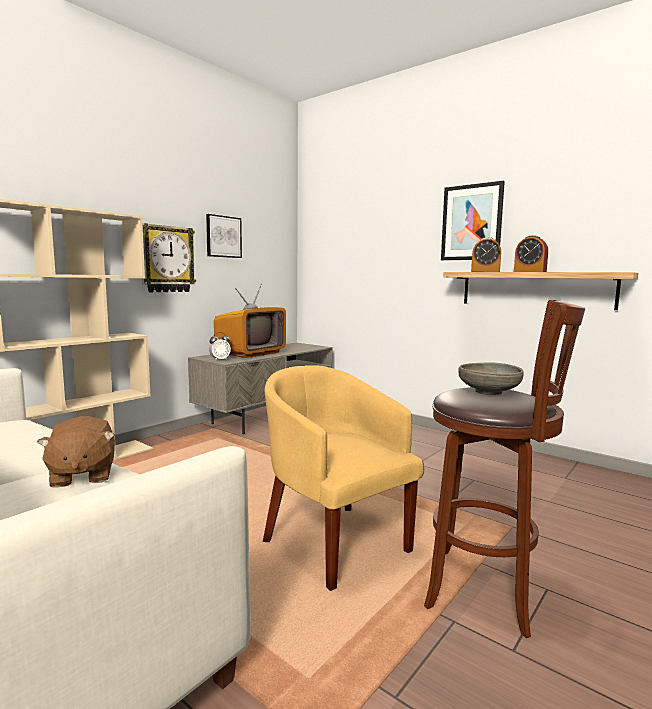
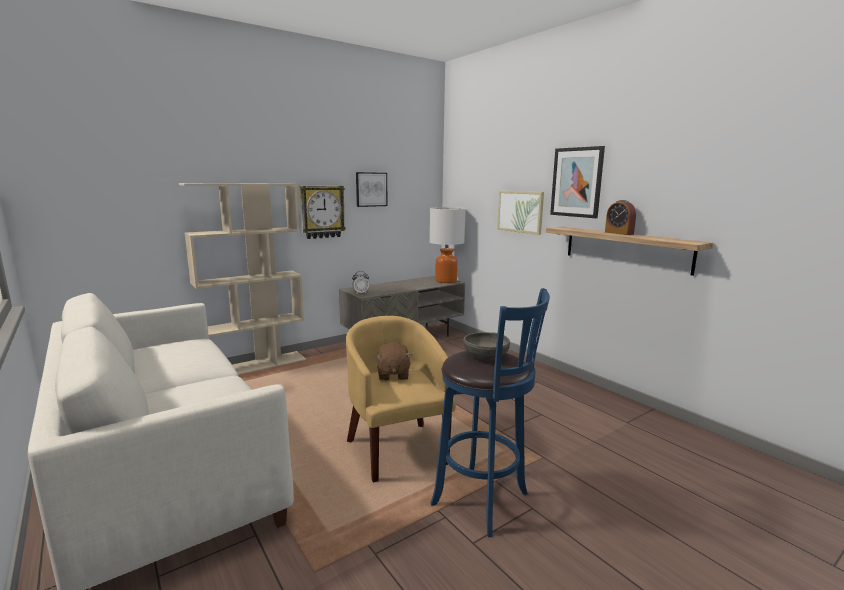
camera: 15 degrees right, 5 degrees up
brown plush toy [37,416,115,488] -> brown plush toy moved to [375,342,412,381]
television [214,283,286,358] -> none
brown stool [424,300,585,638] -> blue stool [430,288,550,537]
alarm clock [471,237,501,272] -> none
none -> table lamp [429,207,466,283]
none -> picture [497,191,544,235]

